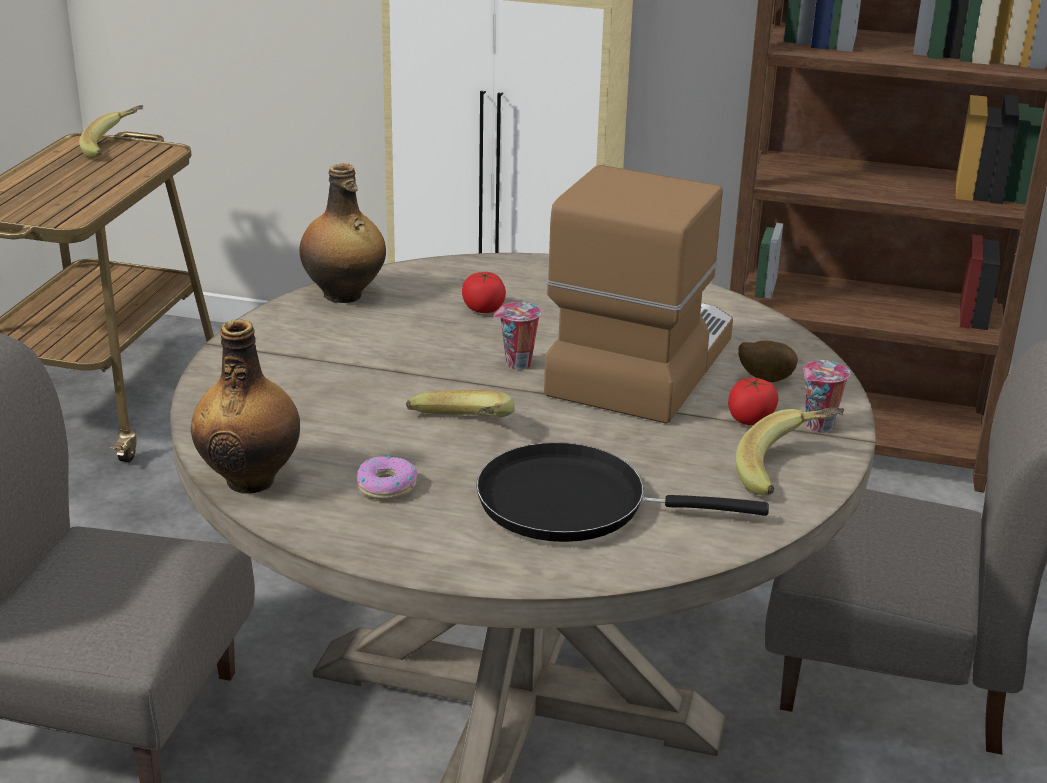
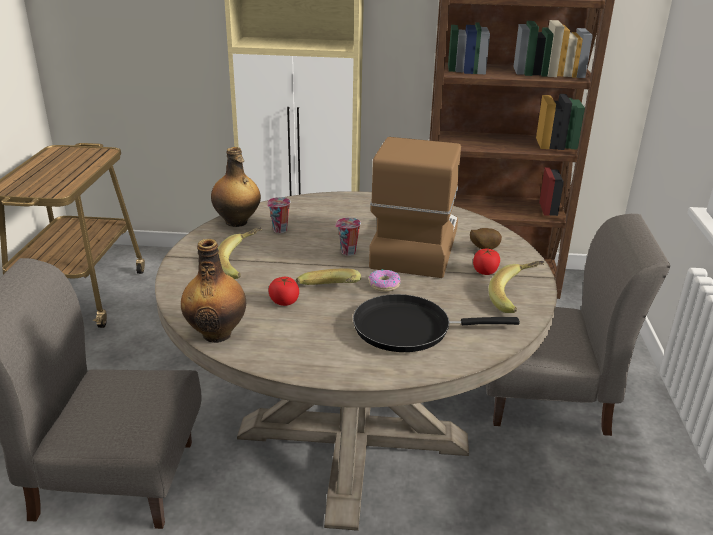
camera: 10 degrees left, 0 degrees up
banana [79,105,143,158] -> banana moved to [218,227,262,279]
donut [357,456,418,500] -> donut moved to [369,269,400,292]
tomato [462,272,506,313] -> tomato moved to [269,277,299,306]
cup [804,360,850,433] -> cup moved to [267,197,290,233]

